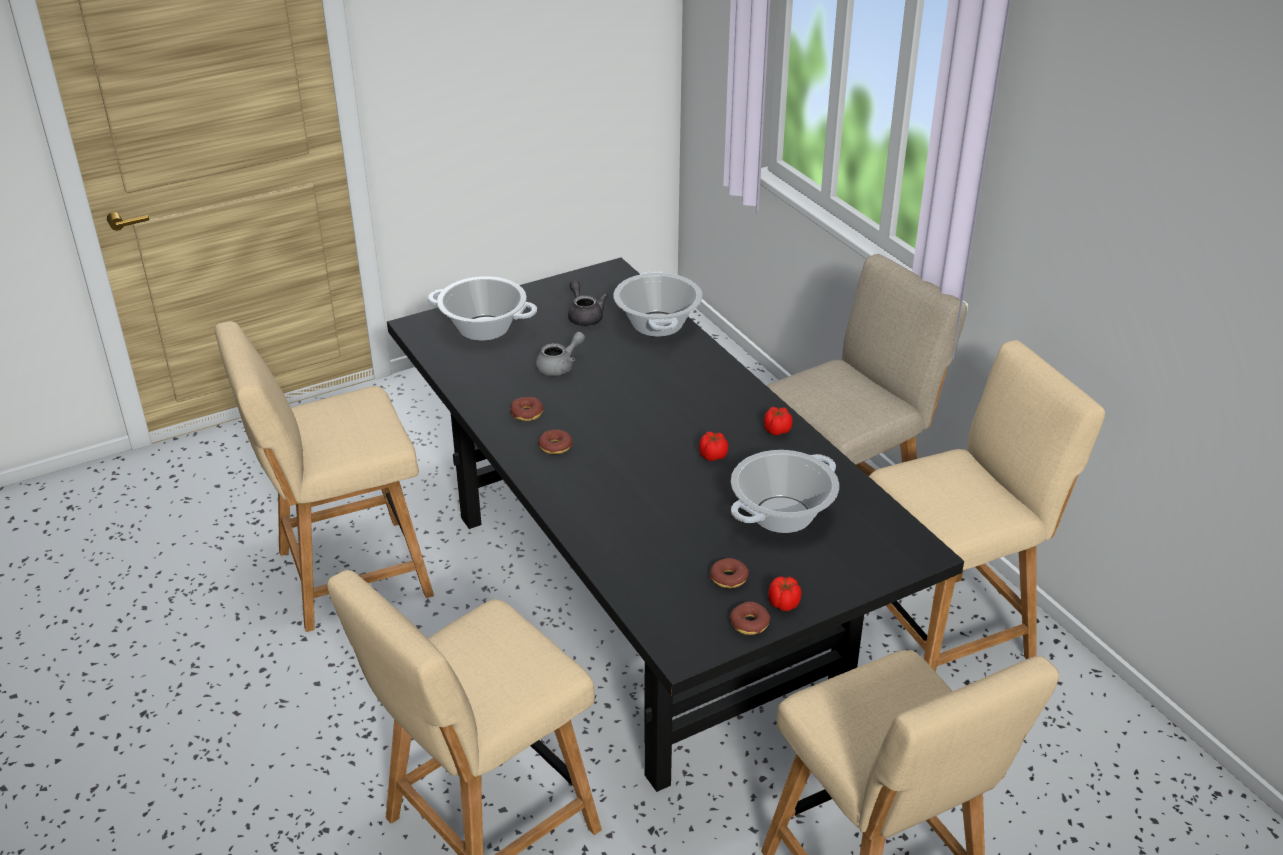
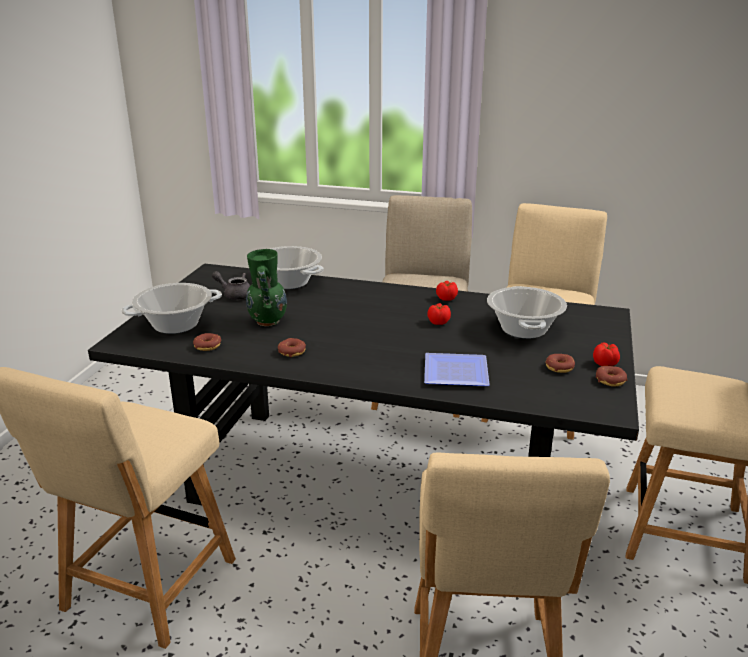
camera: 45 degrees left, 10 degrees down
grey teapot [536,332,585,376] -> green vase [246,249,287,326]
donut [538,429,572,454] -> donut moved to [193,333,221,351]
none -> plate [424,353,490,386]

